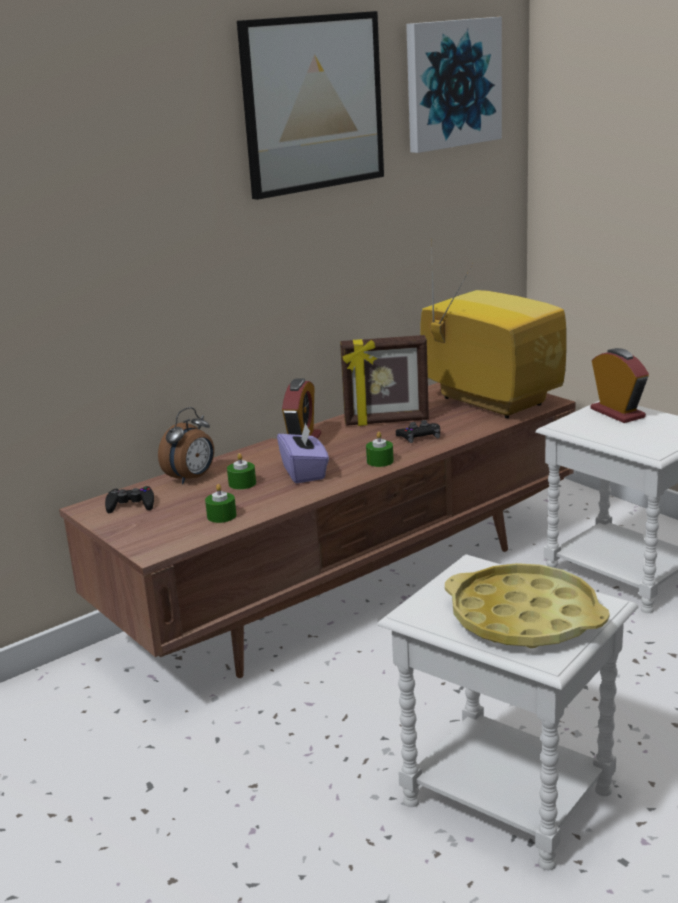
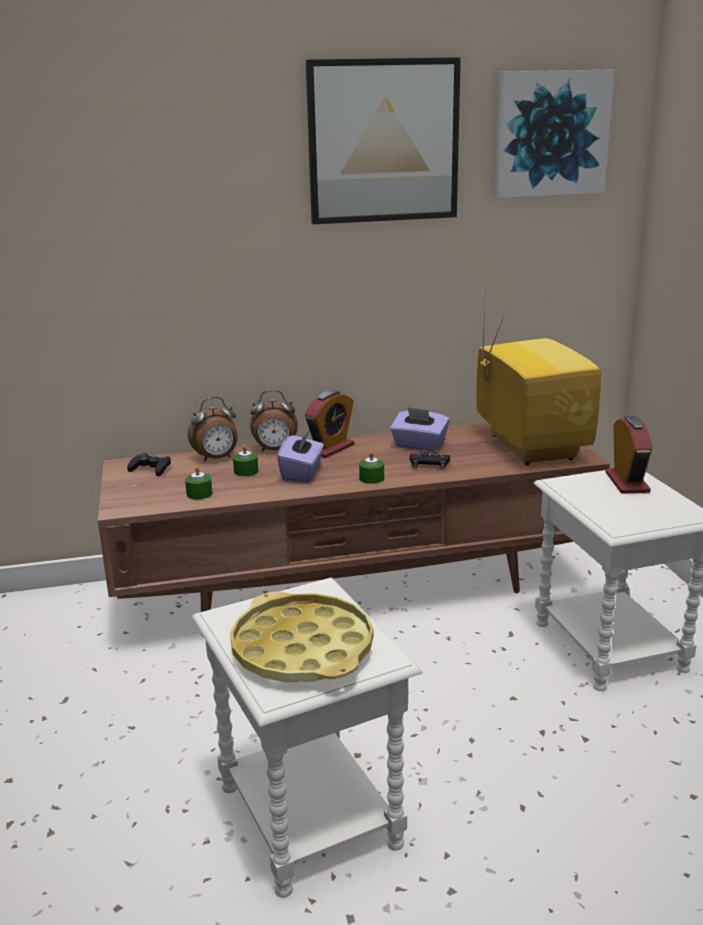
camera: 25 degrees right, 0 degrees up
picture frame [340,335,429,426] -> purple tissue box [390,407,450,451]
none -> alarm clock [250,390,298,452]

